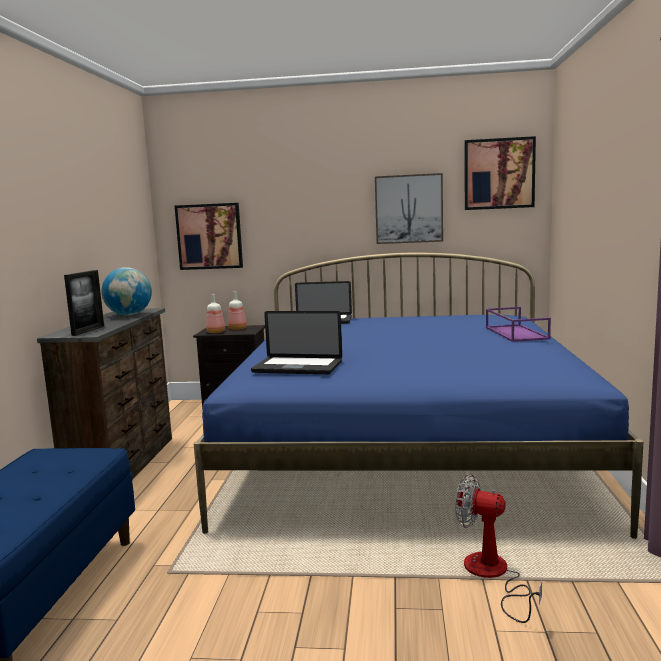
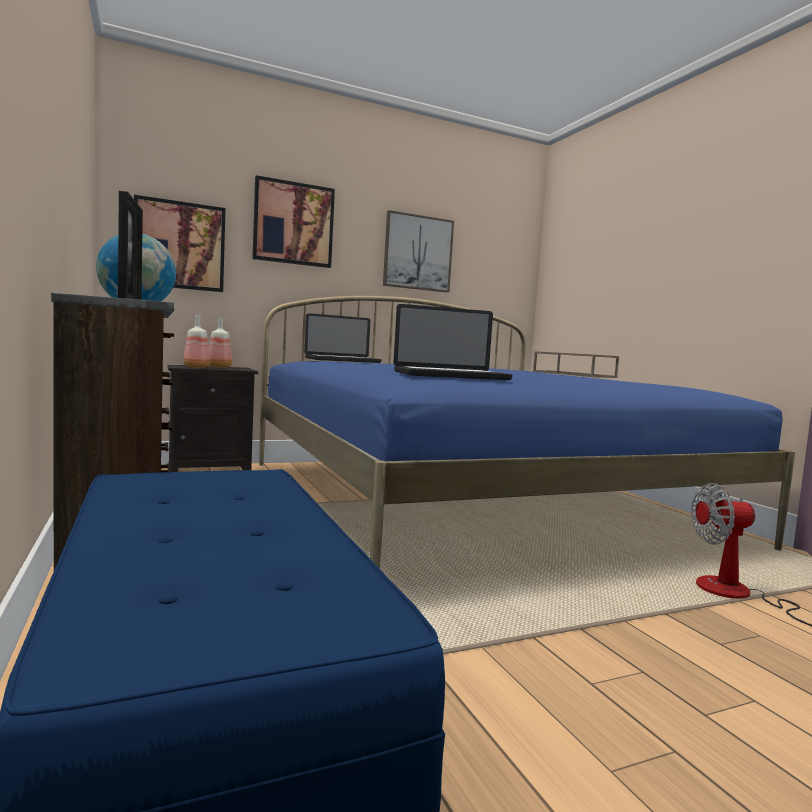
camera: 30 degrees left, 5 degrees down
picture [465,136,536,210] -> picture moved to [252,175,335,268]
purple tray [486,307,551,342] -> brown tray [533,352,619,378]

